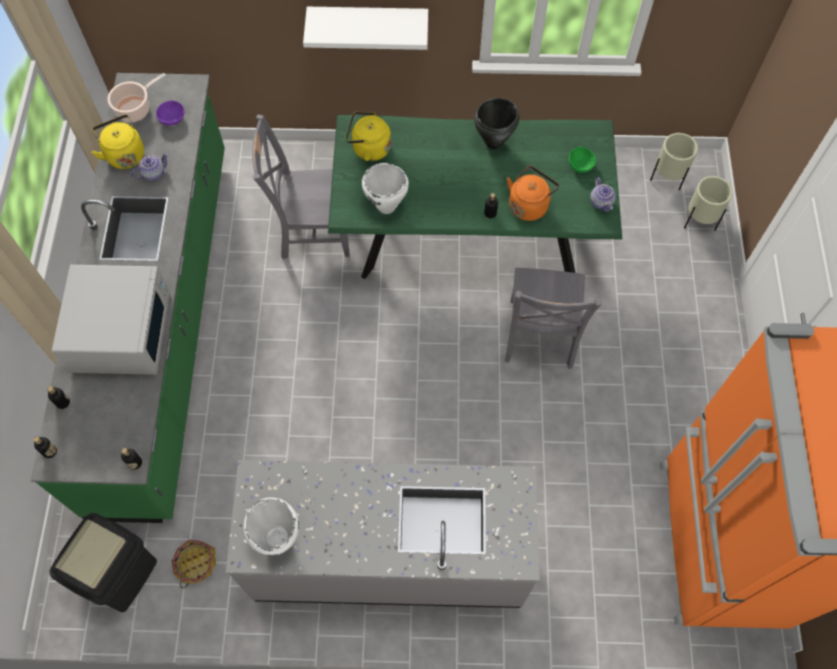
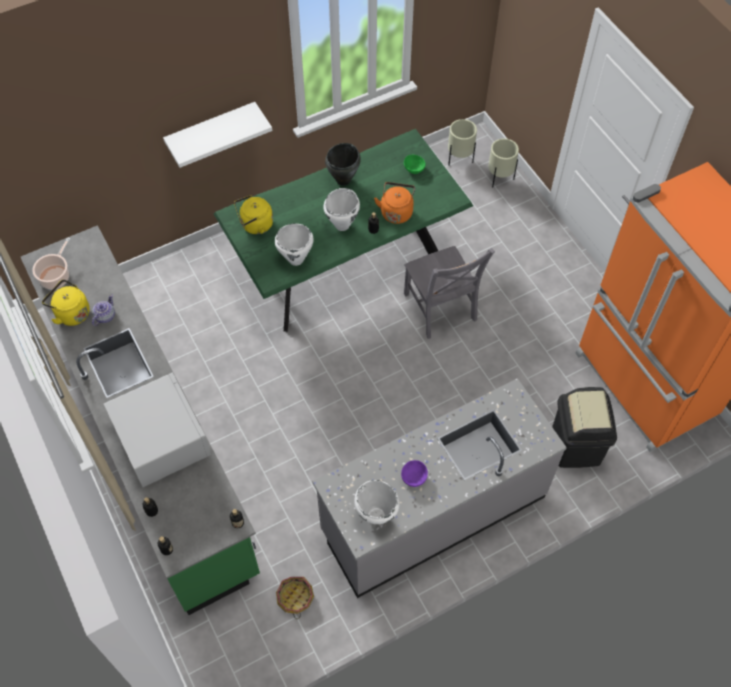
camera: 30 degrees left, 5 degrees down
black trash can [49,513,157,612] -> black trash can moved to [552,387,617,468]
purple bowl [156,100,184,126] -> purple bowl moved to [401,460,428,487]
grey chair [252,115,350,259] -> none
teapot [590,177,616,212] -> none
none -> white cooking pot [324,188,360,231]

